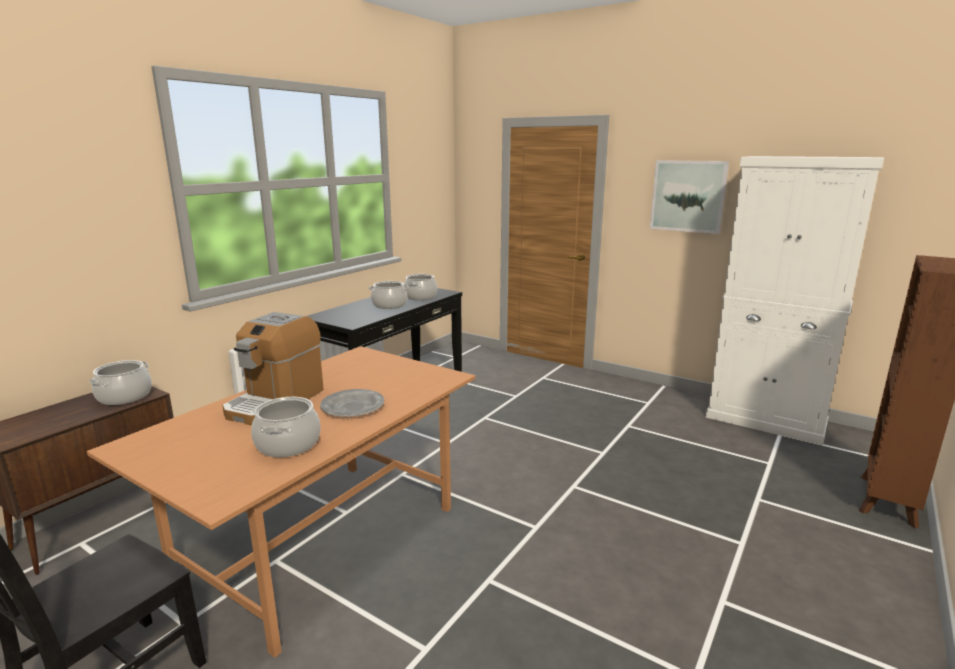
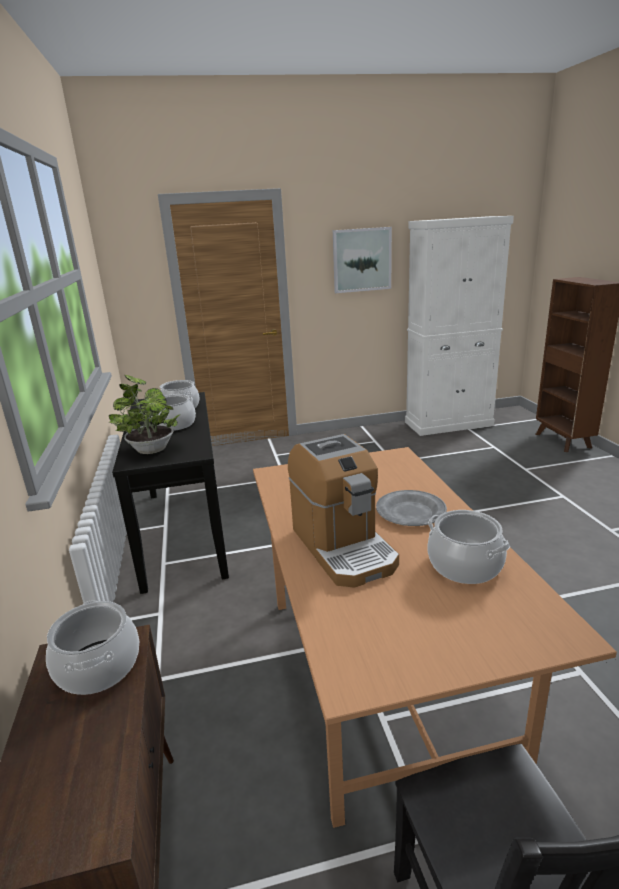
camera: 45 degrees left, 5 degrees up
none -> potted plant [109,375,180,454]

